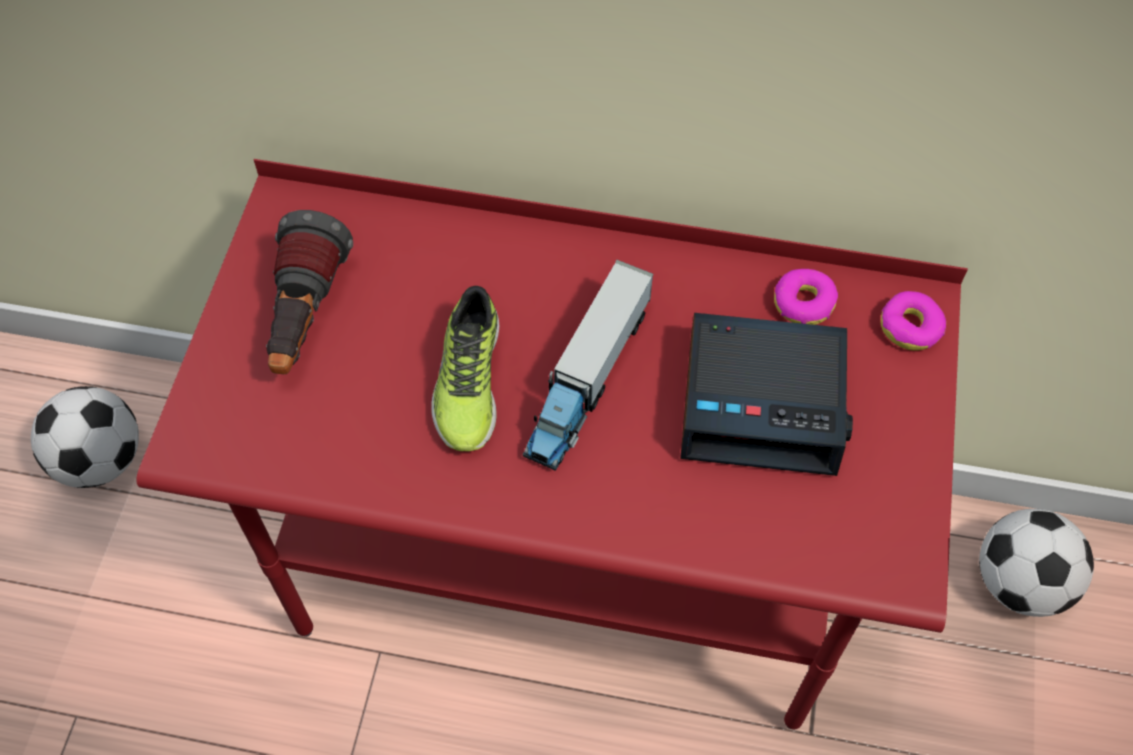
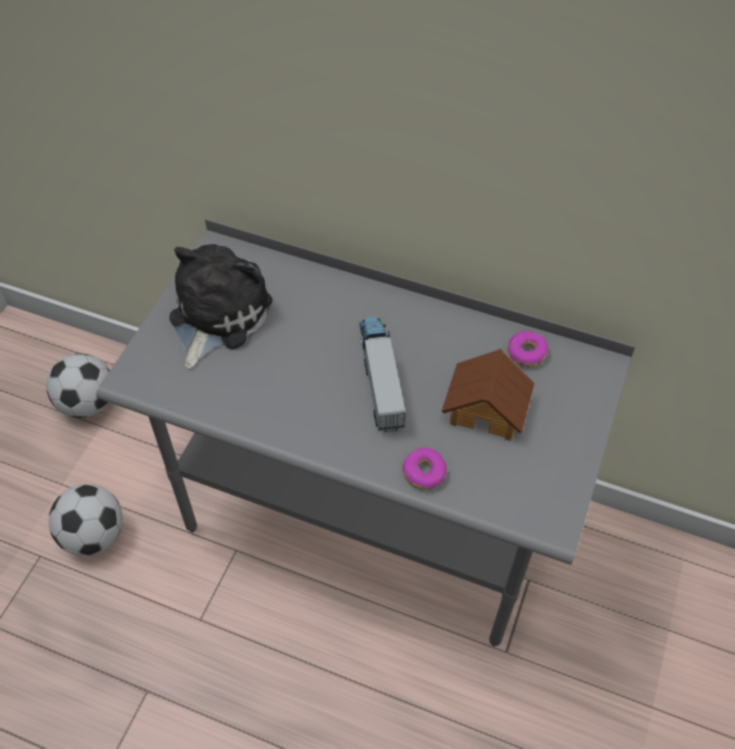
camera: 10 degrees right, 5 degrees down
red desk [136,159,968,730] -> grey desk [96,219,635,647]
flashlight [266,210,353,374] -> plush toy [169,244,273,369]
shoe [431,286,499,451] -> none
toy truck [523,260,654,471] -> toy truck turned 135 degrees clockwise [359,317,406,432]
alarm clock [680,313,853,476] -> toy house [442,348,534,441]
donut [881,291,946,351] -> donut moved to [402,448,447,490]
football [979,509,1094,617] -> football moved to [49,484,123,556]

